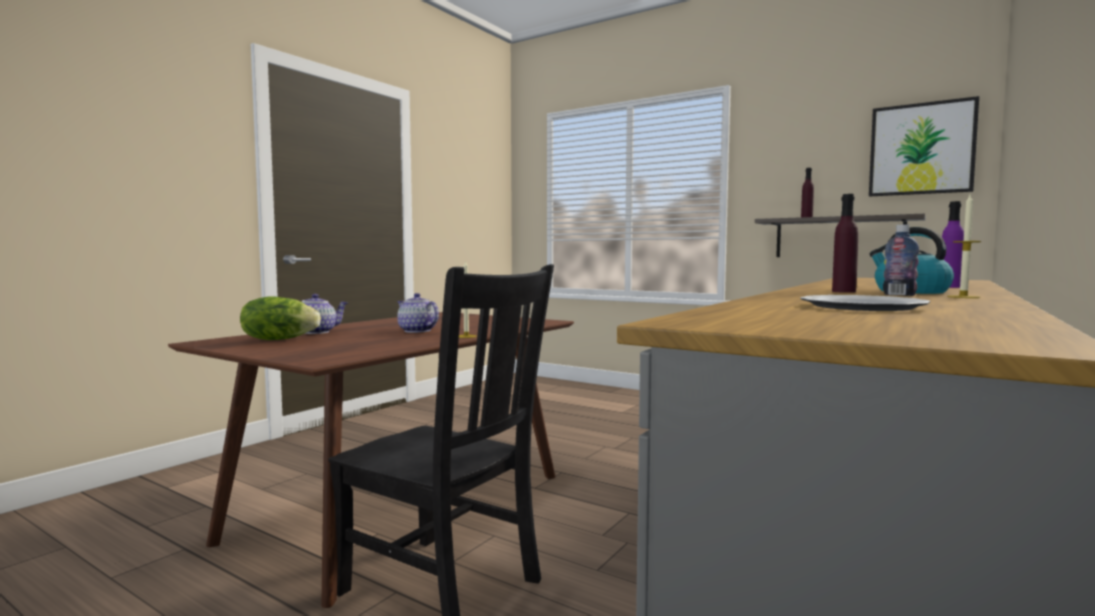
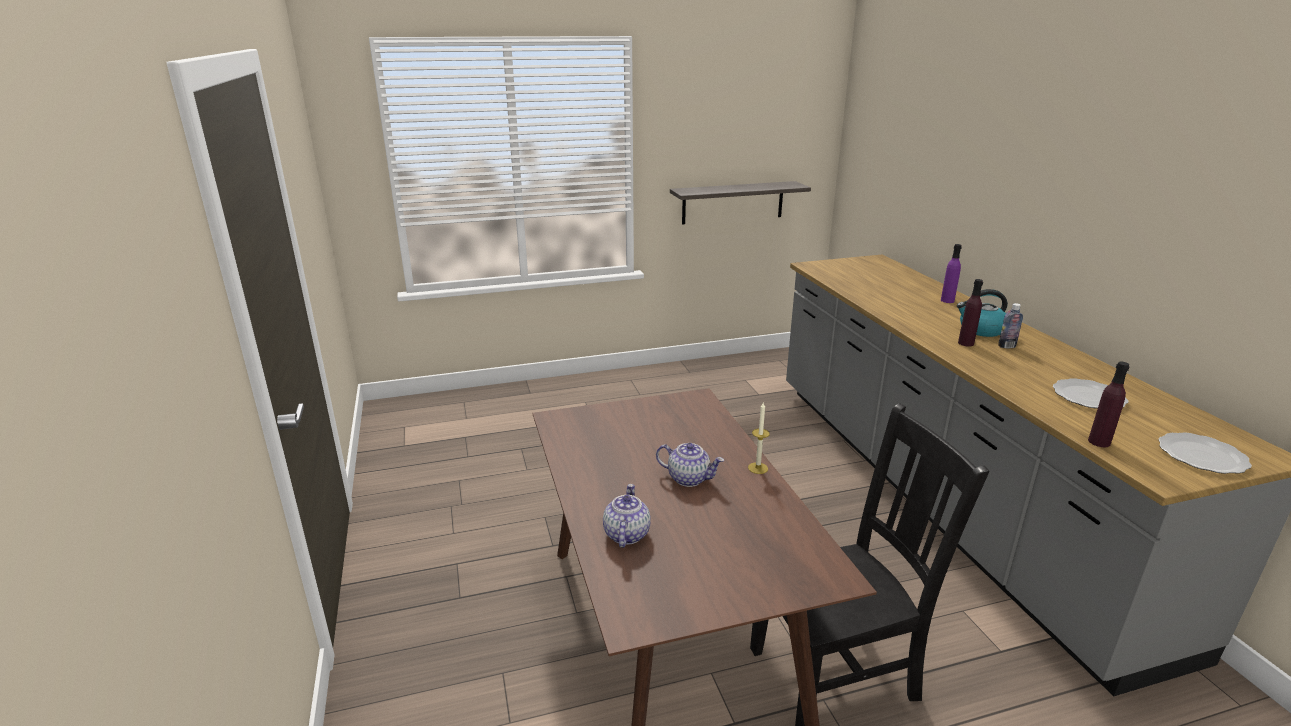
camera: 50 degrees left, 20 degrees up
lettuce [240,296,321,340] -> none
teapot [397,293,439,333] -> teapot turned 150 degrees counterclockwise [656,443,724,487]
purple bottle [801,168,814,217] -> purple bottle moved to [1088,362,1129,447]
picture [869,96,979,197] -> none
candle [947,195,981,298] -> none
none -> plate [1158,432,1252,474]

